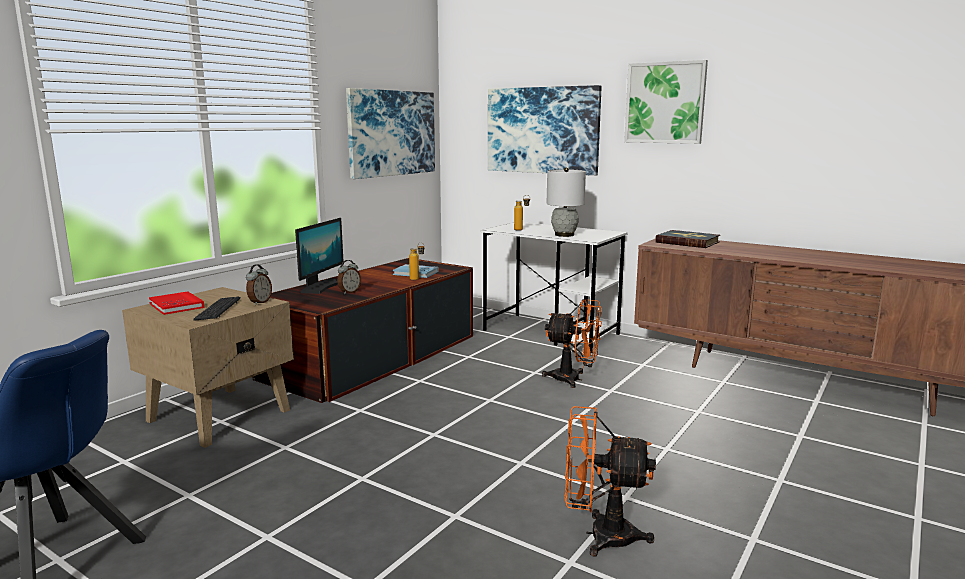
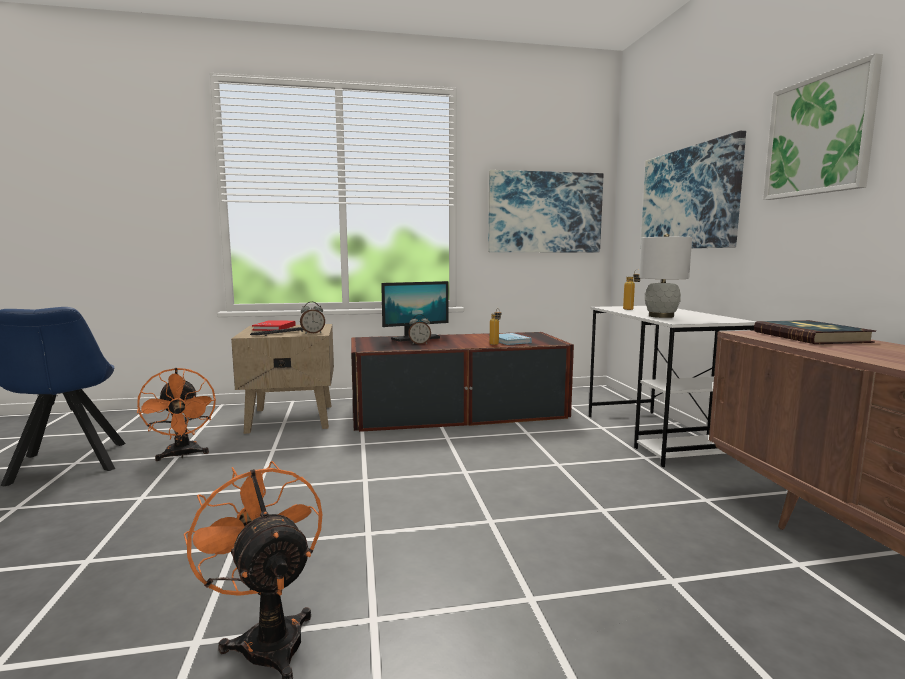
camera: 45 degrees right, 5 degrees down
orange fan [542,299,602,388] -> orange fan moved to [137,368,216,461]

